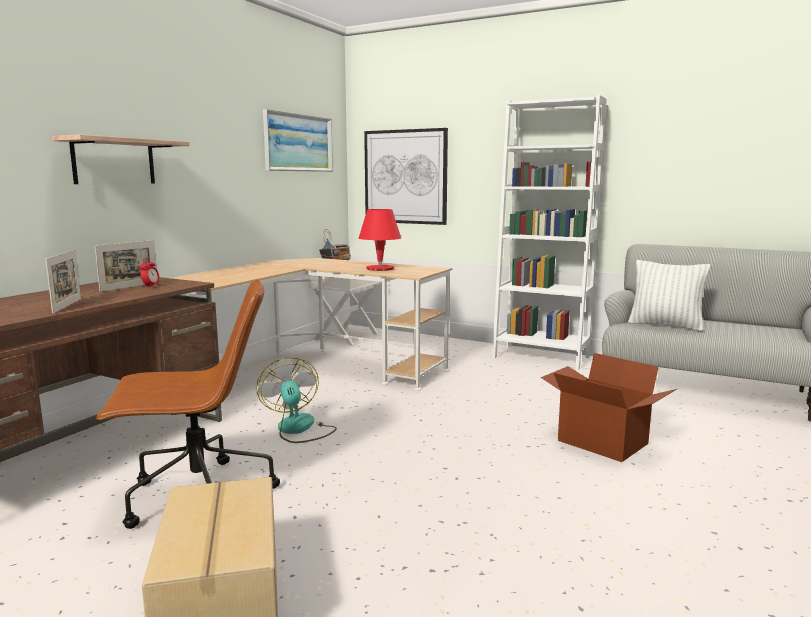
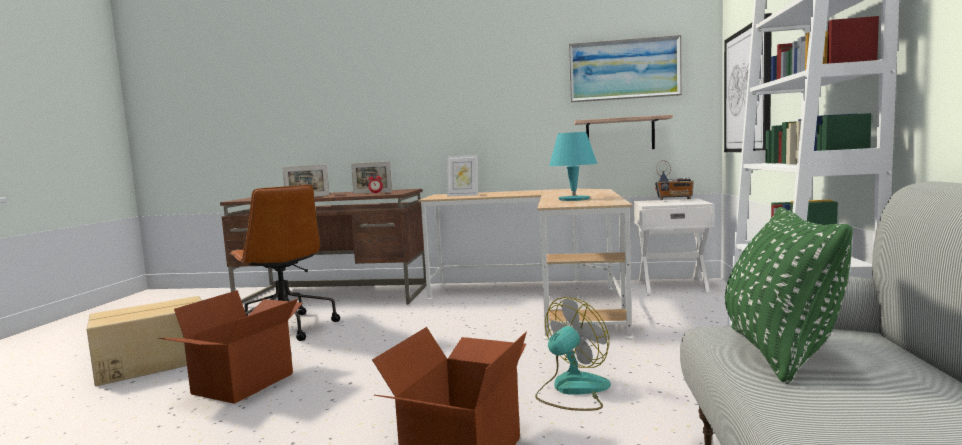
camera: 70 degrees right, 5 degrees down
shelf [52,134,190,184] -> shelf moved to [574,115,673,149]
fan [256,358,337,443] -> fan moved to [535,297,611,411]
red table lamp [359,209,401,271] -> turquoise table lamp [549,132,597,201]
white pillow [628,260,710,331] -> green pillow [725,207,853,384]
none -> cardboard box [158,290,303,404]
none -> picture frame [447,155,478,196]

